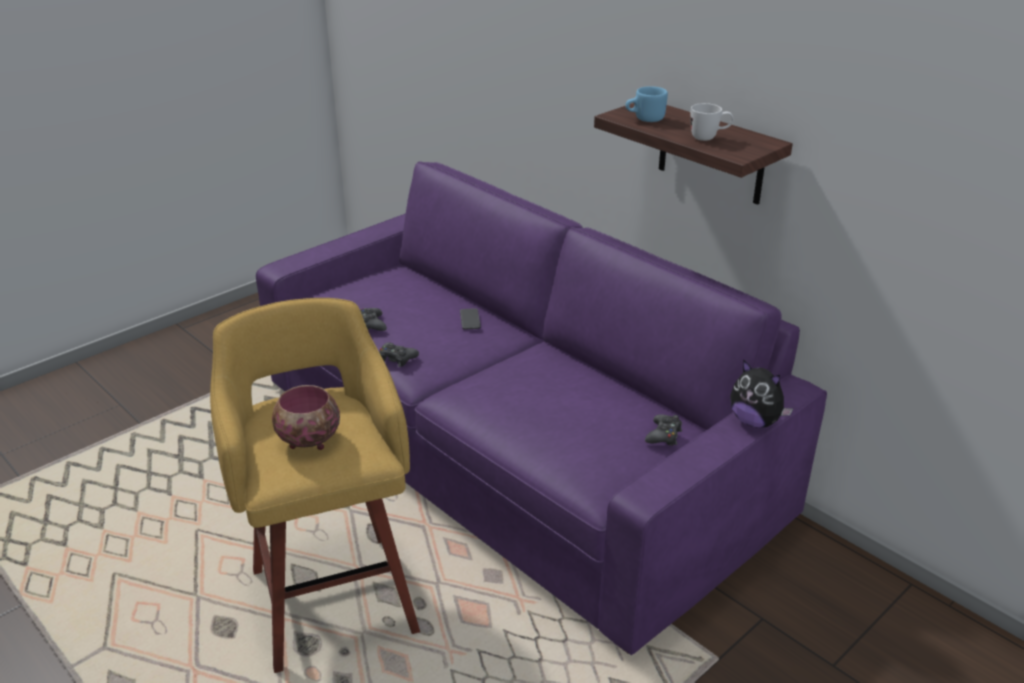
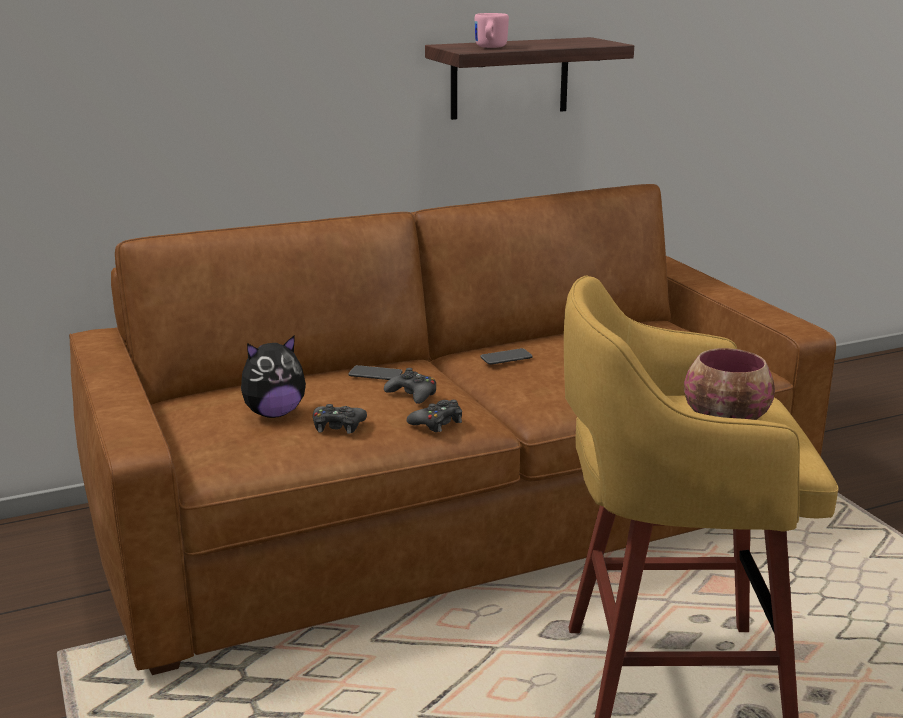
camera: 70 degrees left, 10 degrees down
purple sofa [256,161,827,655] -> brown sofa [69,184,836,675]
blue mug [625,86,668,122] -> pink mug [475,13,509,48]
black game controller [645,414,682,446] -> black game controller moved to [384,368,436,404]
white mug [691,103,734,141] -> none
plush toy [730,360,793,428] -> plush toy moved to [241,336,306,418]
none -> phone [480,348,533,365]

